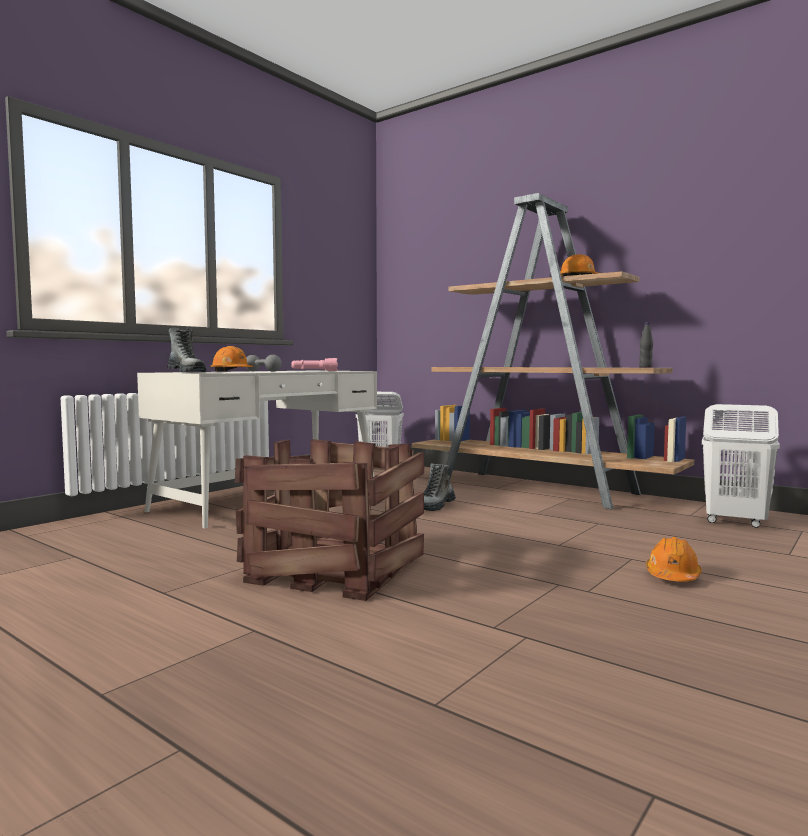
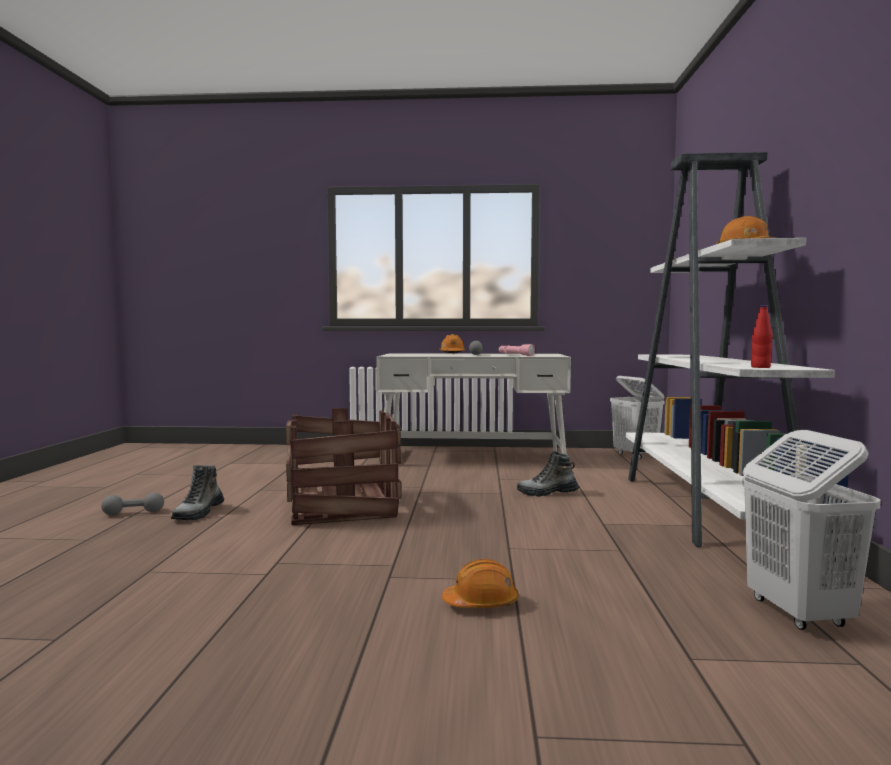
camera: 55 degrees right, 0 degrees up
boot [168,328,207,372] -> boot moved to [171,465,224,520]
brown bookcase [412,193,694,510] -> white bookcase [625,152,848,547]
black bottle [639,322,653,367] -> red bottle [751,305,773,368]
none -> grey dumbbell [101,493,164,515]

